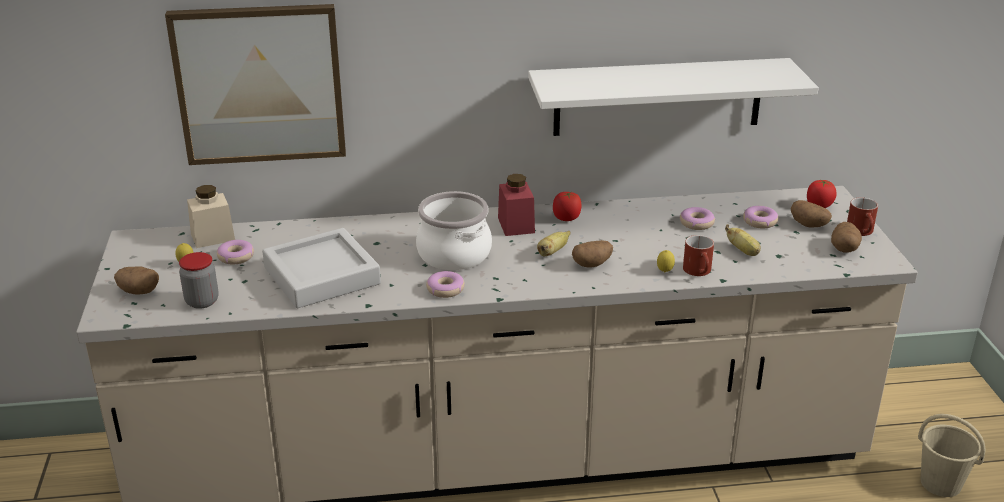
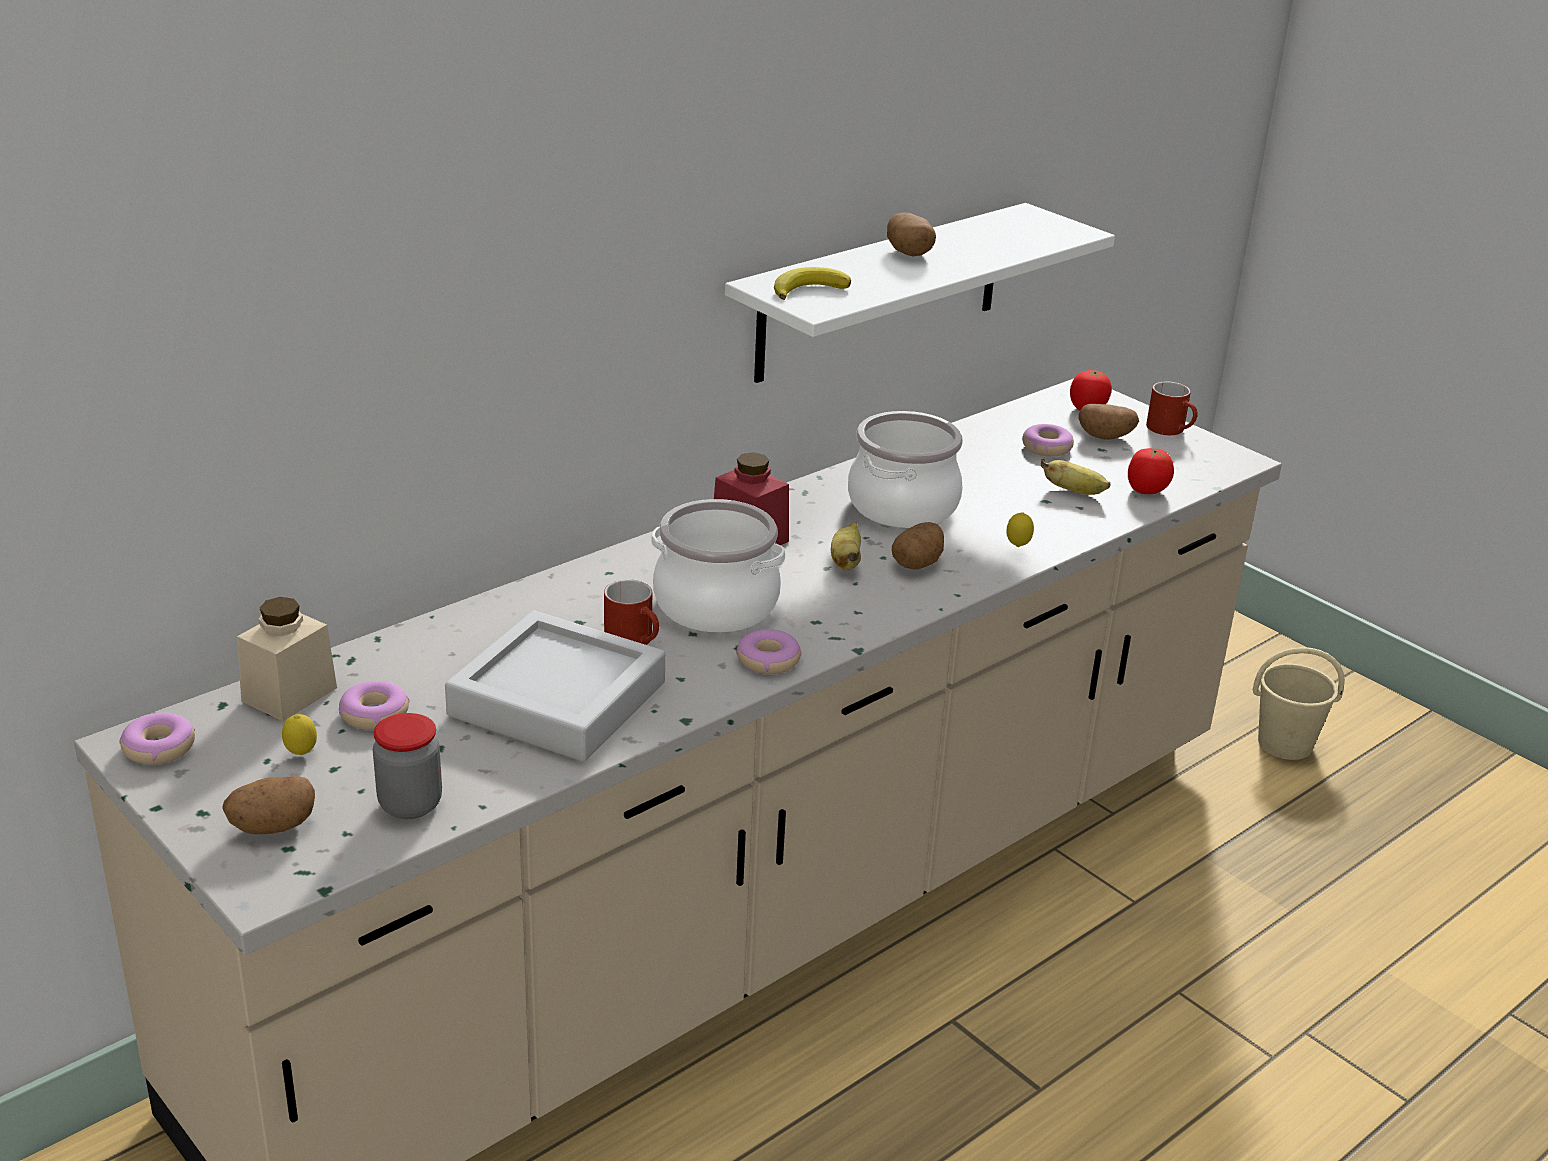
camera: 35 degrees left, 0 degrees up
picture [165,4,346,165] -> none
tomato [553,191,582,221] -> tomato moved to [1128,448,1174,494]
donut [680,207,715,230] -> donut moved to [119,713,195,765]
red mug [683,235,714,276] -> red mug moved to [604,580,659,645]
potato [831,222,862,253] -> potato moved to [887,212,936,256]
none -> banana [774,267,851,300]
none -> cooking pot [848,411,963,528]

